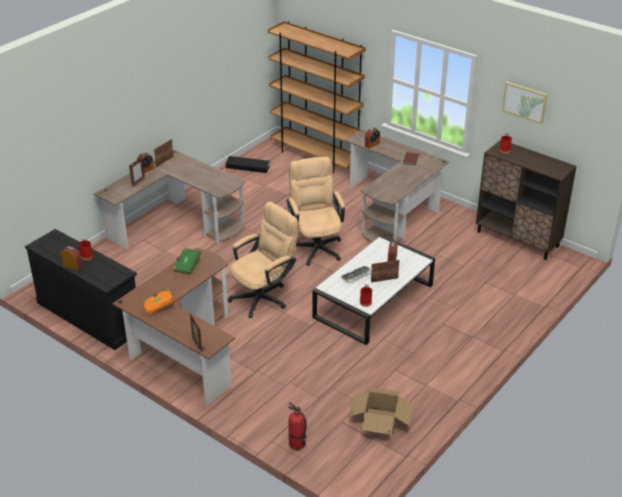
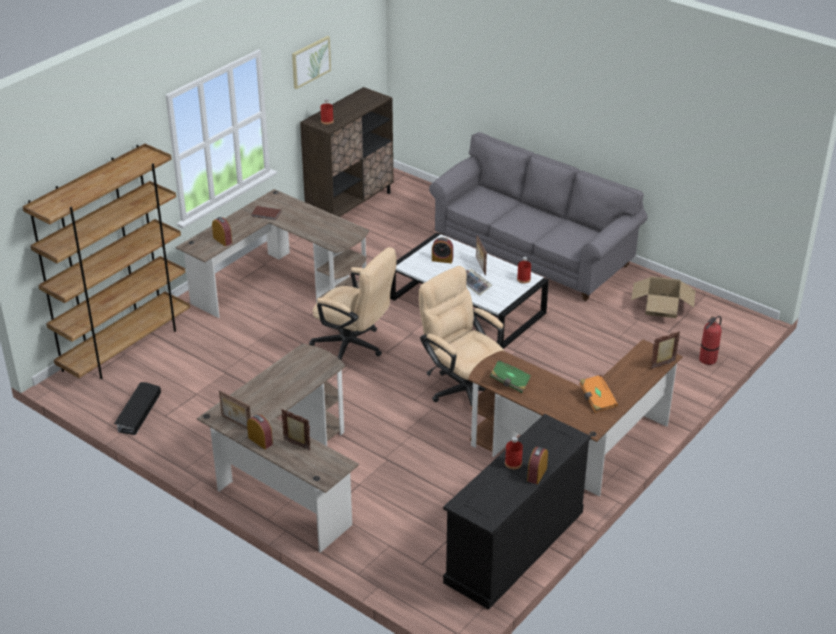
camera: 90 degrees left, 0 degrees up
beige office chair [287,157,345,266] -> beige office chair turned 135 degrees counterclockwise [309,247,397,360]
none -> grey sofa [429,132,648,301]

